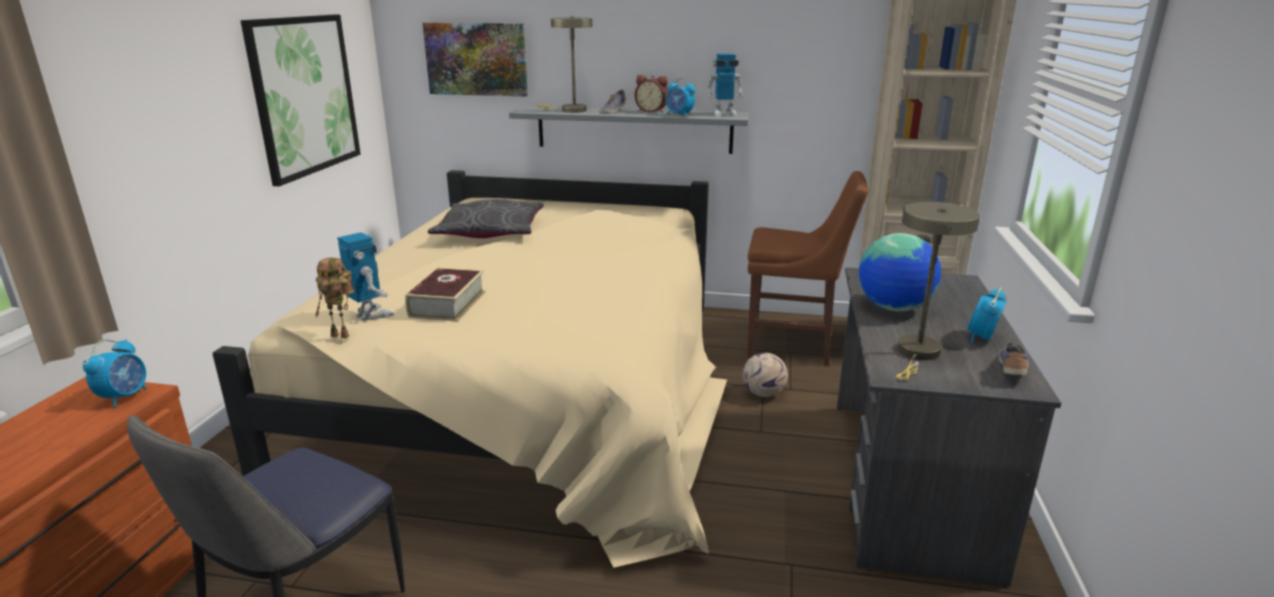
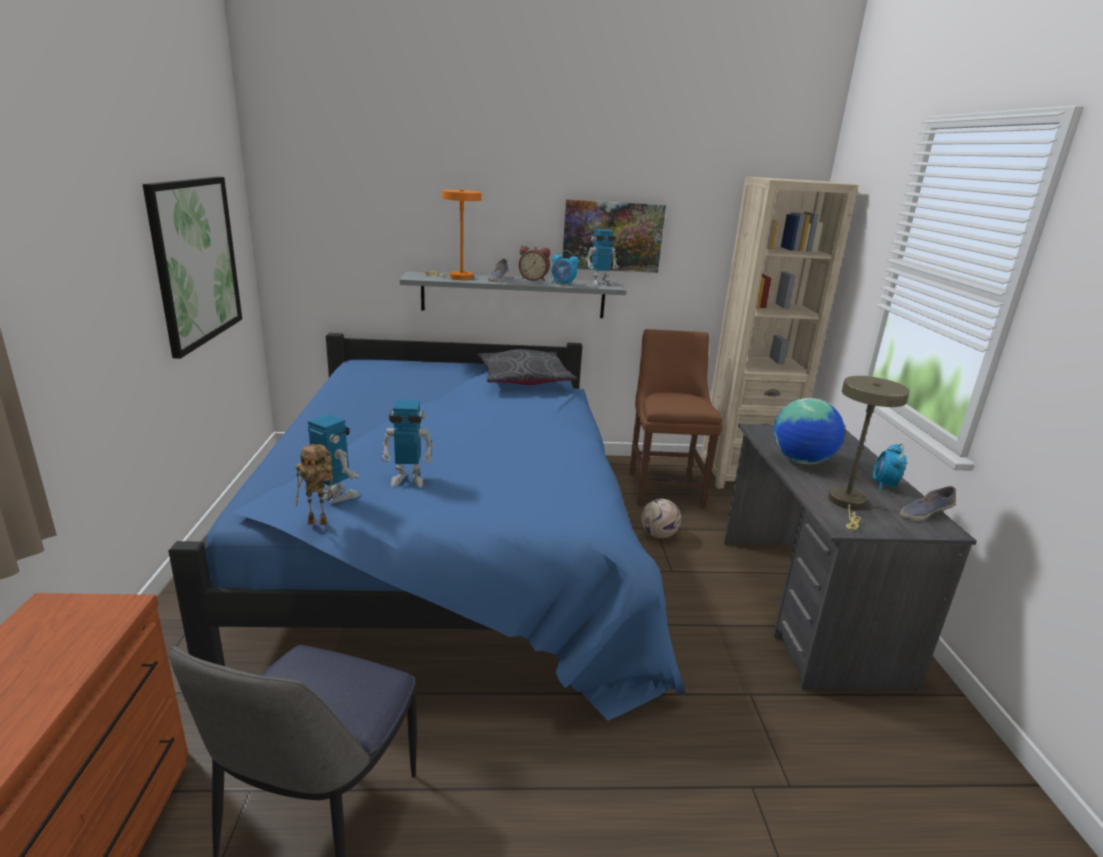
camera: 15 degrees left, 0 degrees up
alarm clock [83,339,147,408] -> none
beige bed [212,170,727,568] -> blue bed [168,333,685,721]
book [405,268,486,321] -> toy robot [381,400,433,488]
picture [423,23,528,97] -> picture moved to [562,199,666,273]
grey pillow [428,199,544,238] -> grey pillow moved to [476,349,577,385]
beige table lamp [537,17,593,113] -> orange table lamp [422,190,482,280]
brown chair [747,171,868,366] -> brown chair turned 90 degrees counterclockwise [629,329,722,508]
shoe [999,342,1029,375] -> shoe turned 120 degrees counterclockwise [900,486,956,521]

